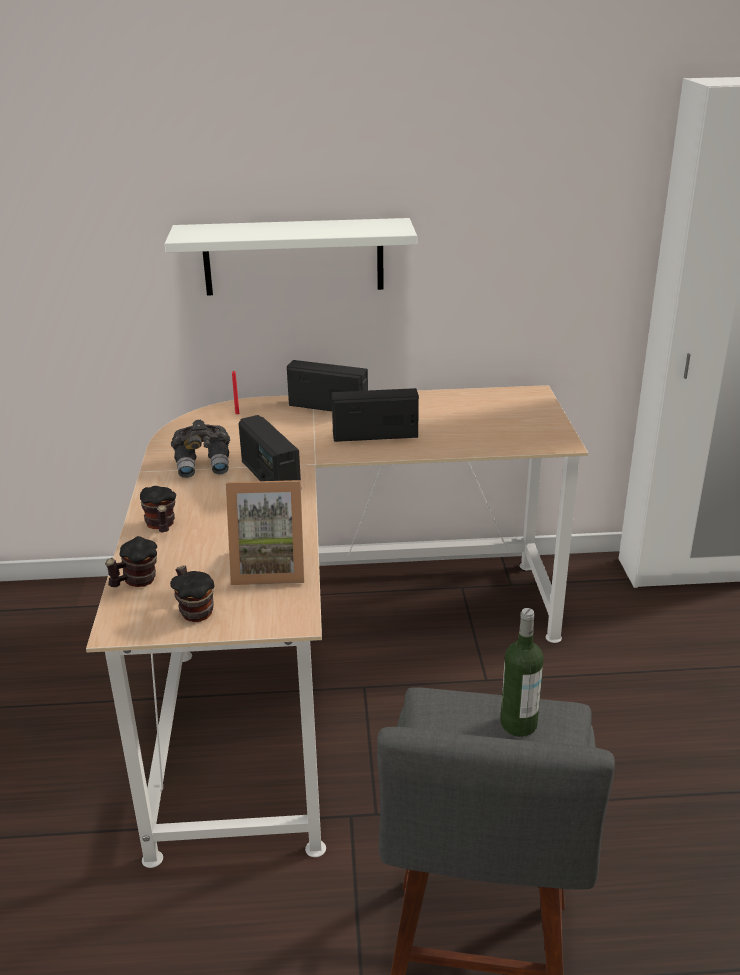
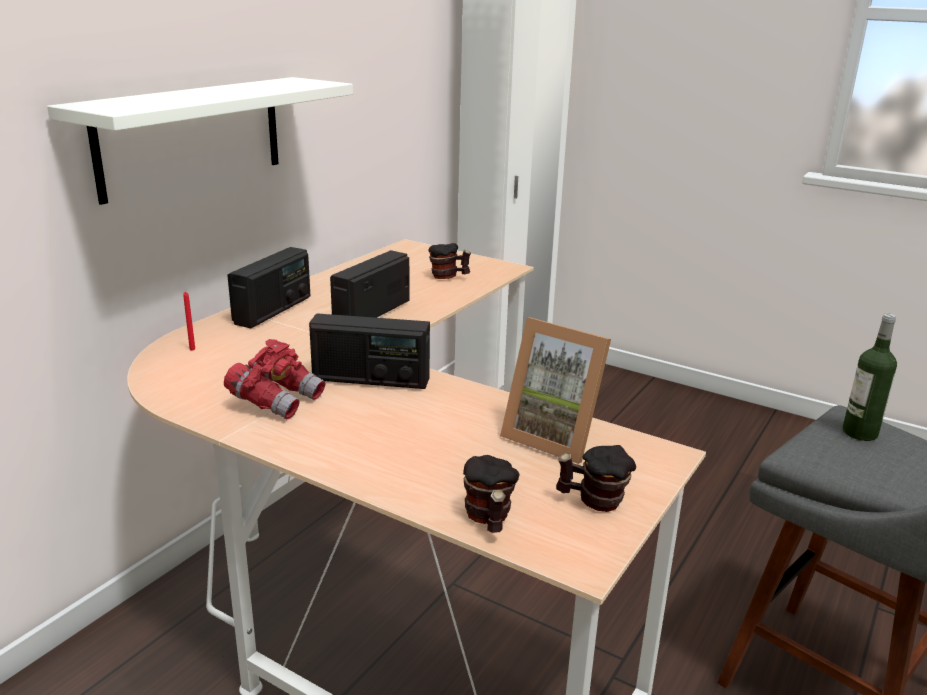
camera: 55 degrees left, 5 degrees down
mug [140,486,176,532] -> mug moved to [428,243,471,279]
grey binoculars [171,420,230,478] -> red binoculars [224,339,325,420]
picture frame [226,480,304,585] -> picture frame turned 90 degrees clockwise [500,317,611,464]
radio [287,360,368,411] -> radio turned 150 degrees clockwise [227,247,310,328]

